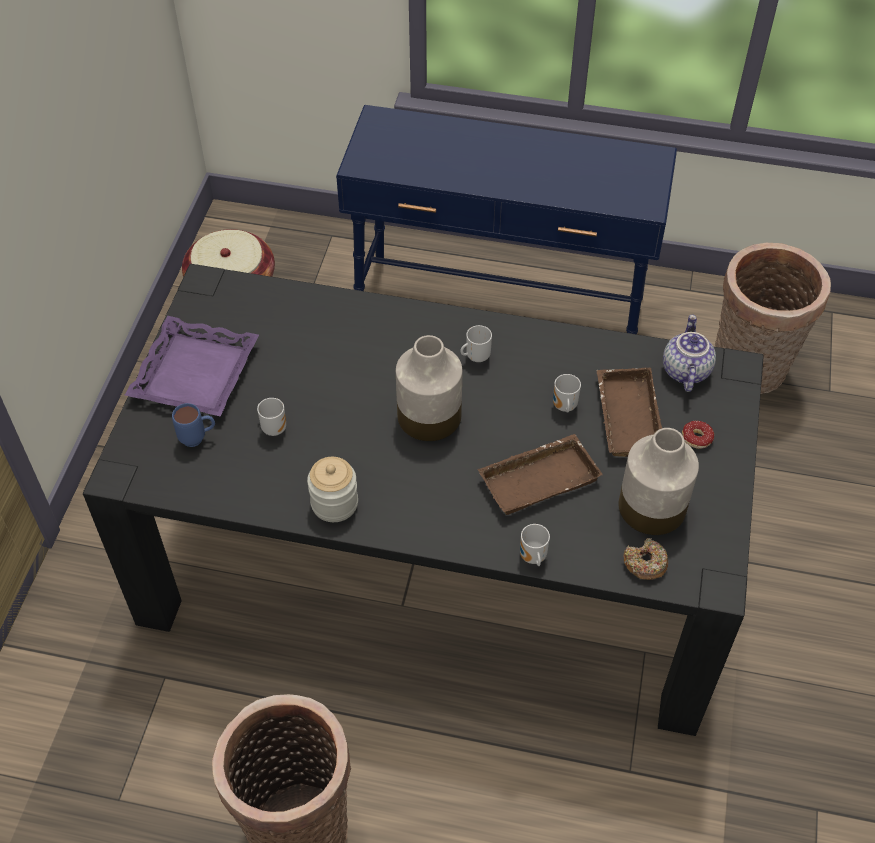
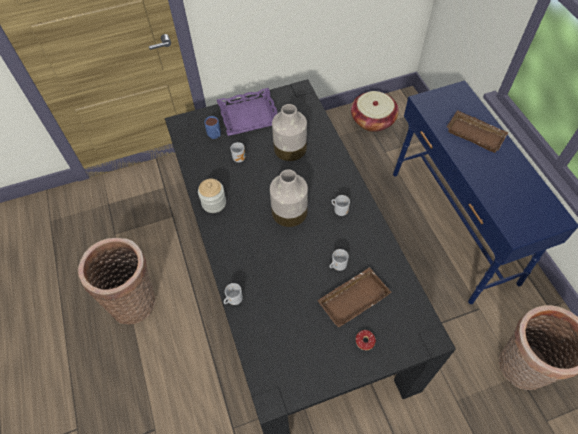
camera: 60 degrees right, 5 degrees up
brown tray [477,434,603,515] -> brown tray moved to [447,110,508,153]
beige vase [618,428,699,535] -> beige vase moved to [272,104,307,161]
donut [623,538,668,580] -> none
teapot [663,315,716,392] -> none

